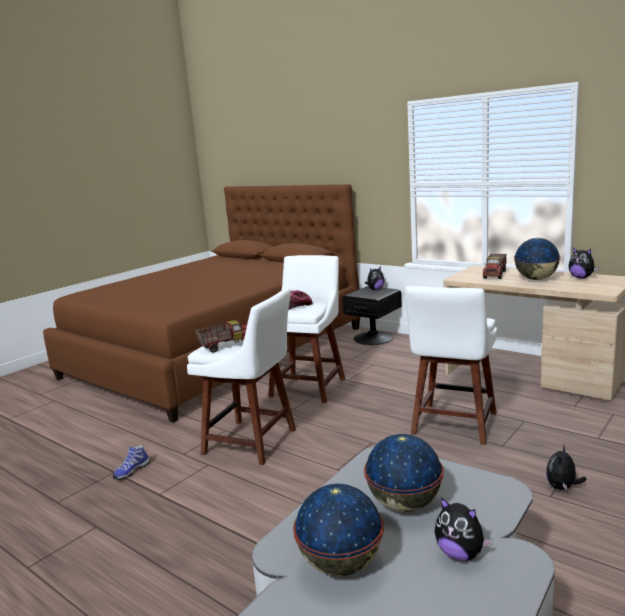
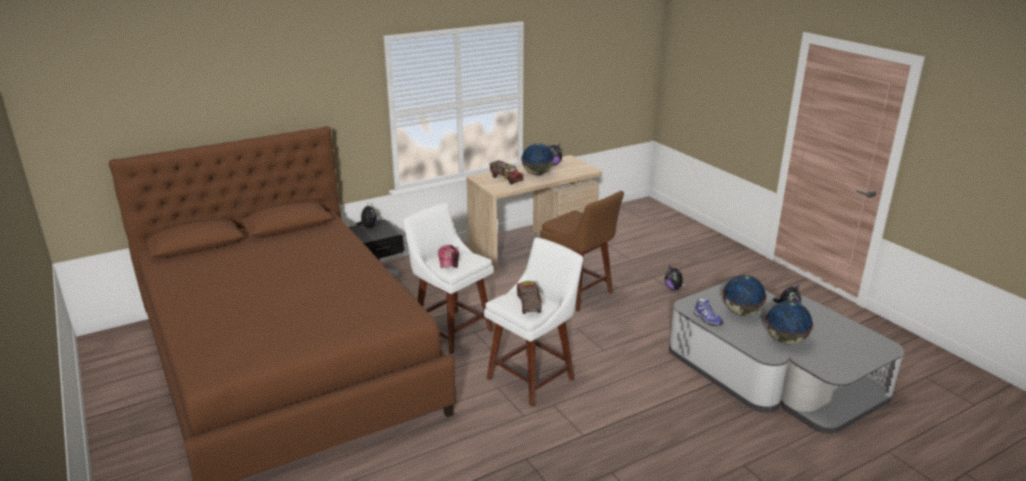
camera: 70 degrees left, 10 degrees up
shoe [113,445,150,480] -> shoe moved to [694,298,723,326]
white stool [405,286,497,445] -> brown stool [540,191,624,311]

